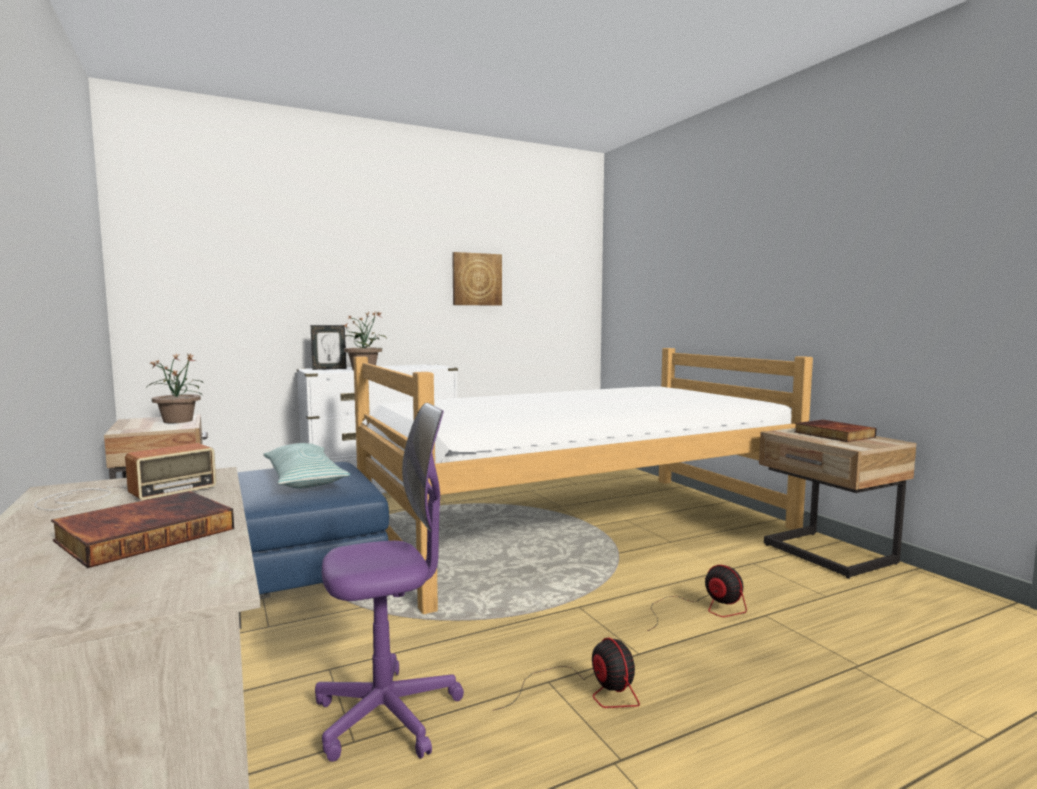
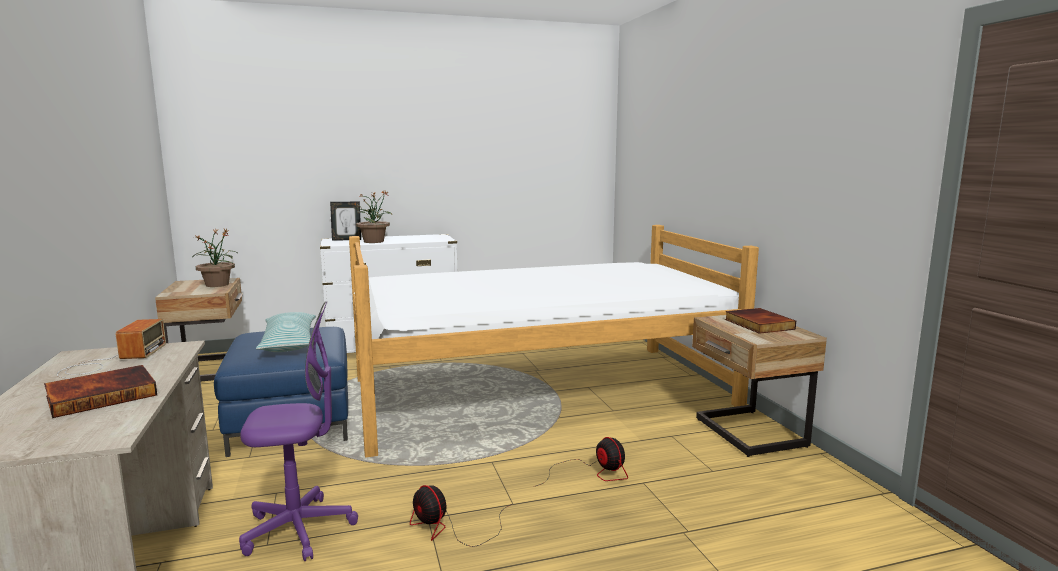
camera: 10 degrees right, 5 degrees up
radio [35,443,216,511] -> radio turned 60 degrees counterclockwise [57,319,166,379]
picture [452,252,502,306] -> none
fan [495,638,640,710] -> fan turned 150 degrees clockwise [410,485,512,547]

